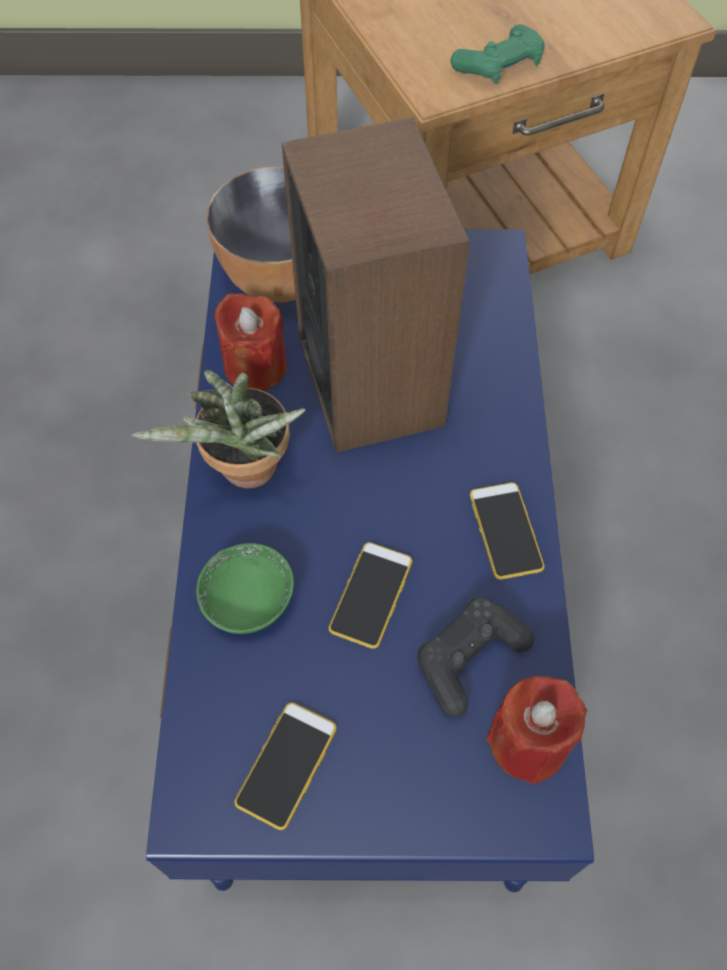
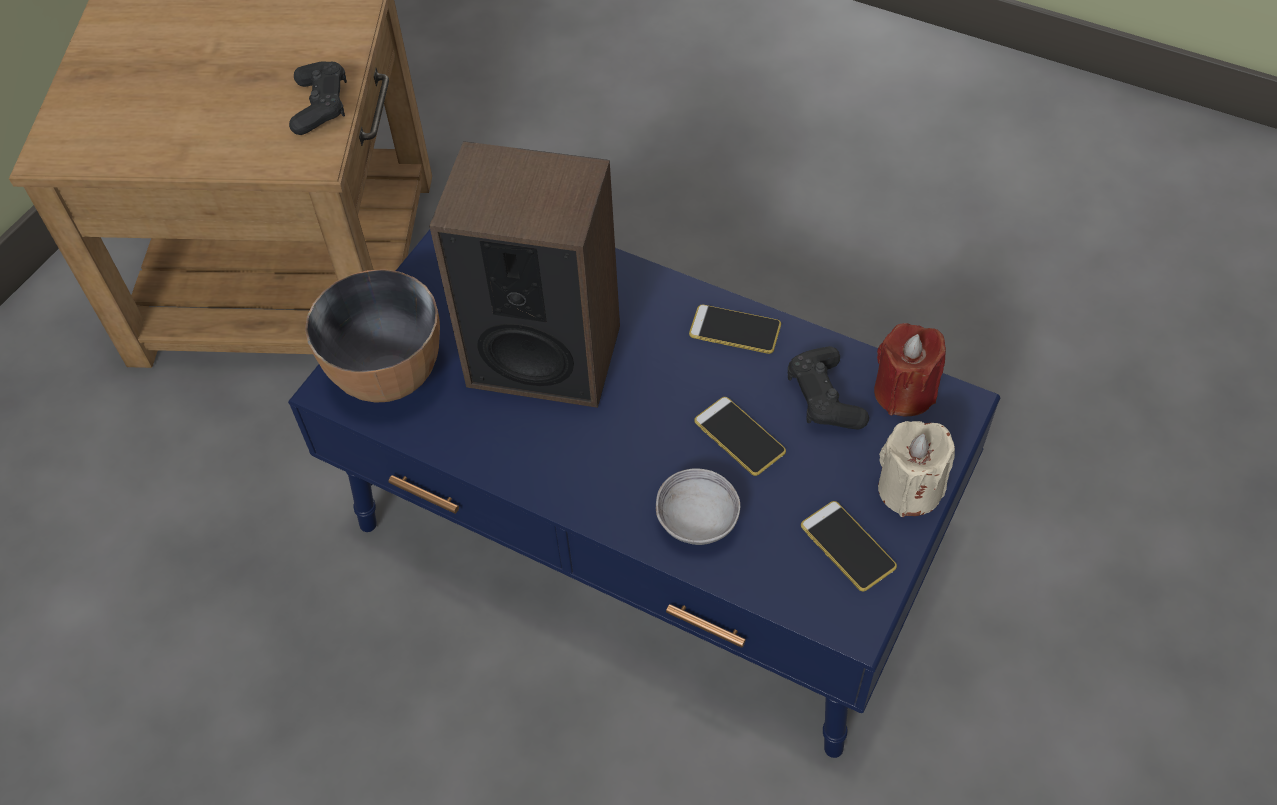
camera: 60 degrees left, 5 degrees down
potted plant [132,370,306,488] -> none
green bowl [196,543,294,634] -> grey bowl [656,469,740,545]
red candle [214,293,287,391] -> none
green game controller [451,24,545,84] -> black game controller [289,61,347,135]
none -> beige candle [878,421,955,517]

